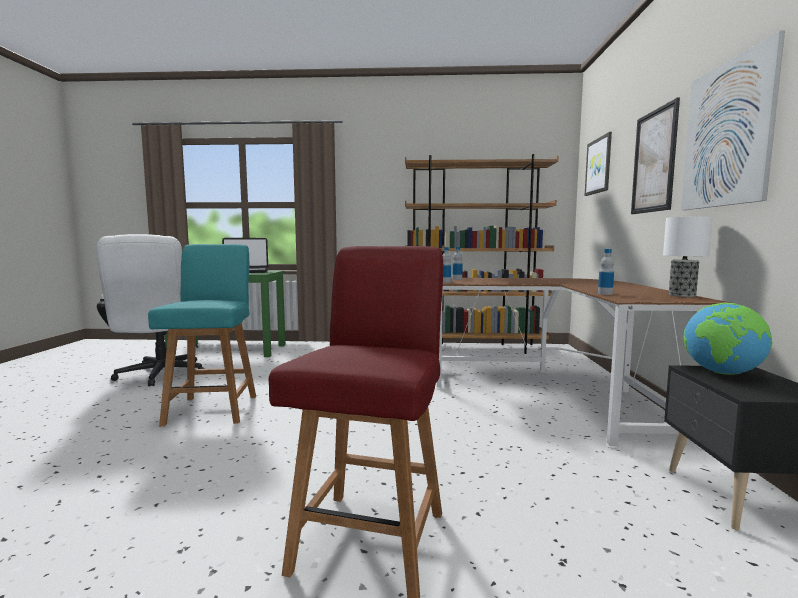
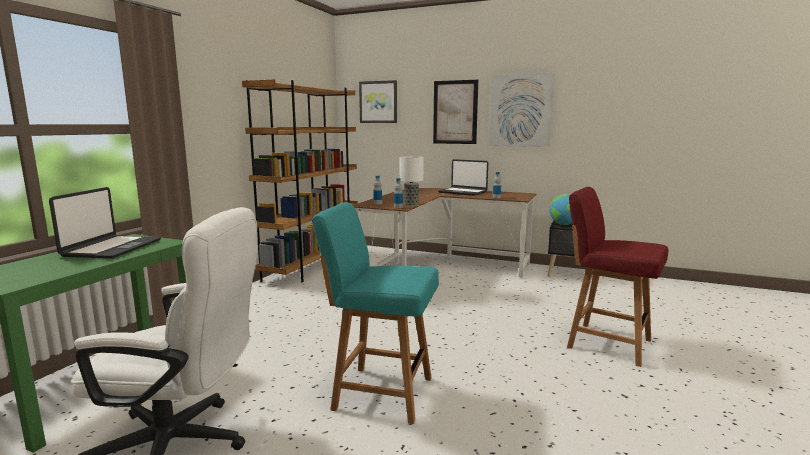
camera: 70 degrees left, 5 degrees up
table lamp [663,216,713,297] -> table lamp moved to [400,156,424,206]
none -> laptop [438,159,488,196]

